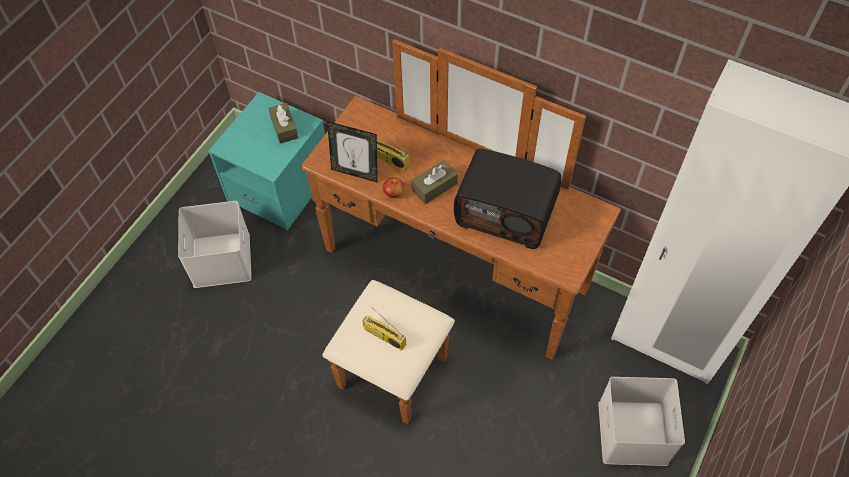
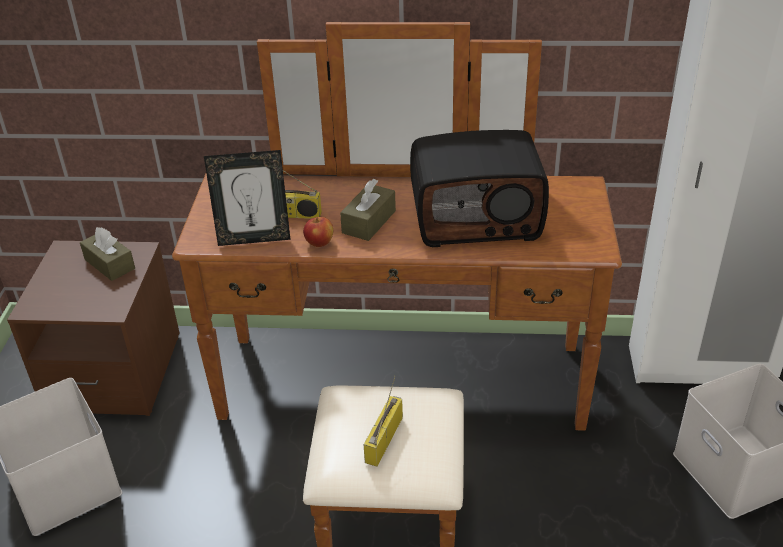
camera: 25 degrees left, 20 degrees down
turquoise nightstand [208,92,325,230] -> brown nightstand [7,241,180,416]
radio [362,307,406,351] -> radio turned 105 degrees clockwise [364,376,403,467]

